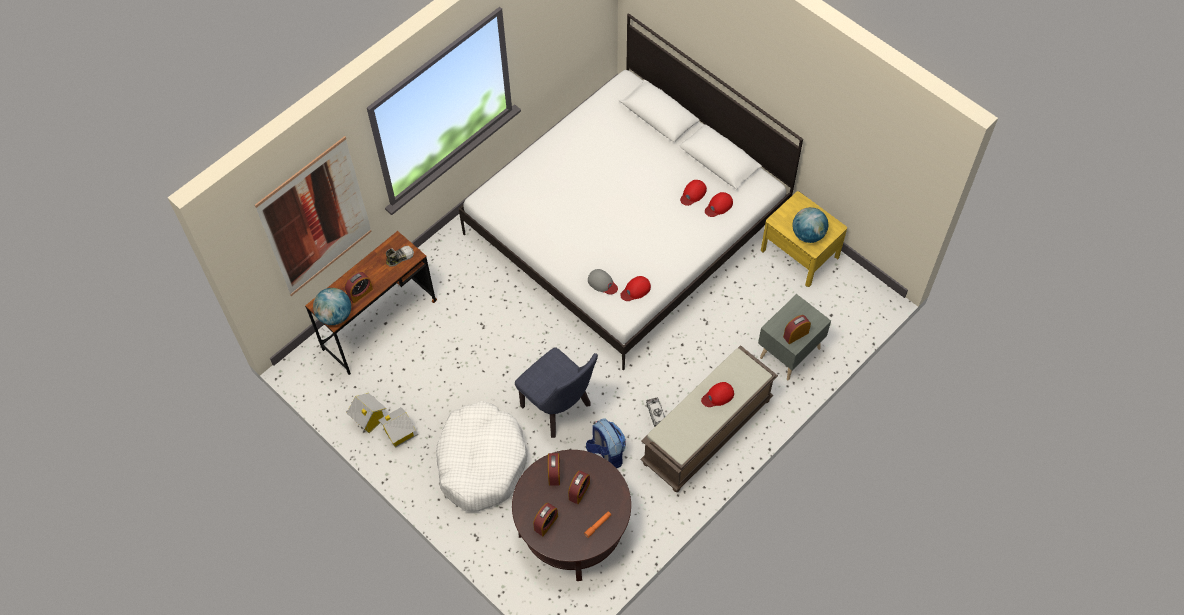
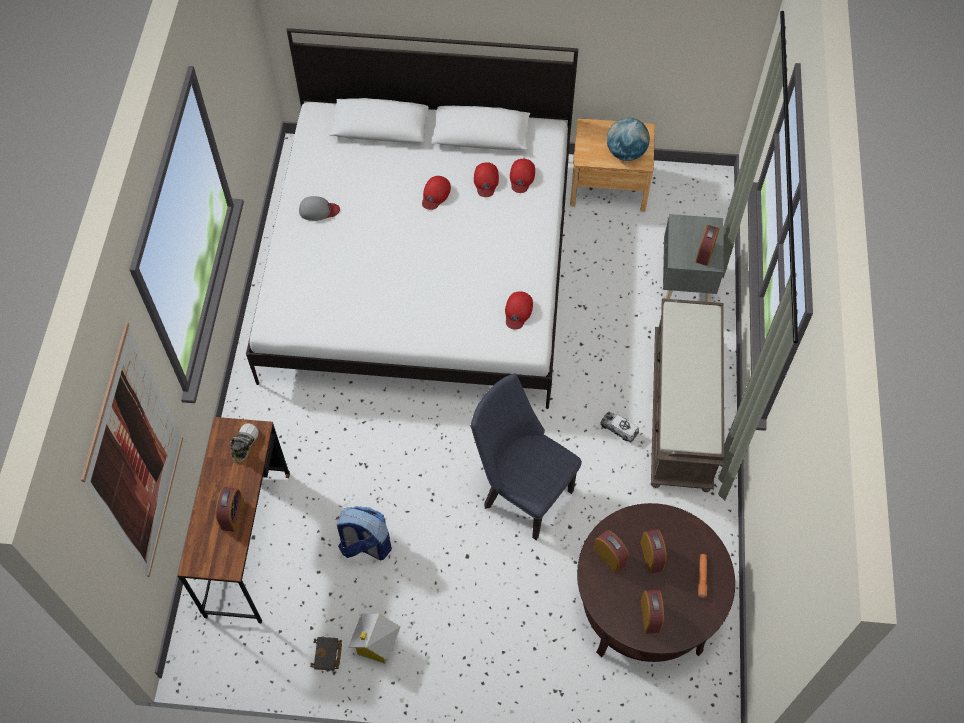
camera: 40 degrees left, 0 degrees up
globe [313,288,351,325] -> none
toy house [347,393,386,433] -> black book [310,637,342,671]
white dog bed [436,401,528,511] -> none
blue chair [515,347,598,438] -> blue chair turned 150 degrees counterclockwise [471,373,582,540]
backpack [586,418,626,468] -> backpack moved to [336,506,392,560]
grey cap [588,269,618,295] -> grey cap moved to [299,196,340,221]
red cap [701,382,734,407] -> red cap moved to [422,176,451,210]
yellow nightstand [761,191,847,287] -> brown nightstand [570,119,655,212]

